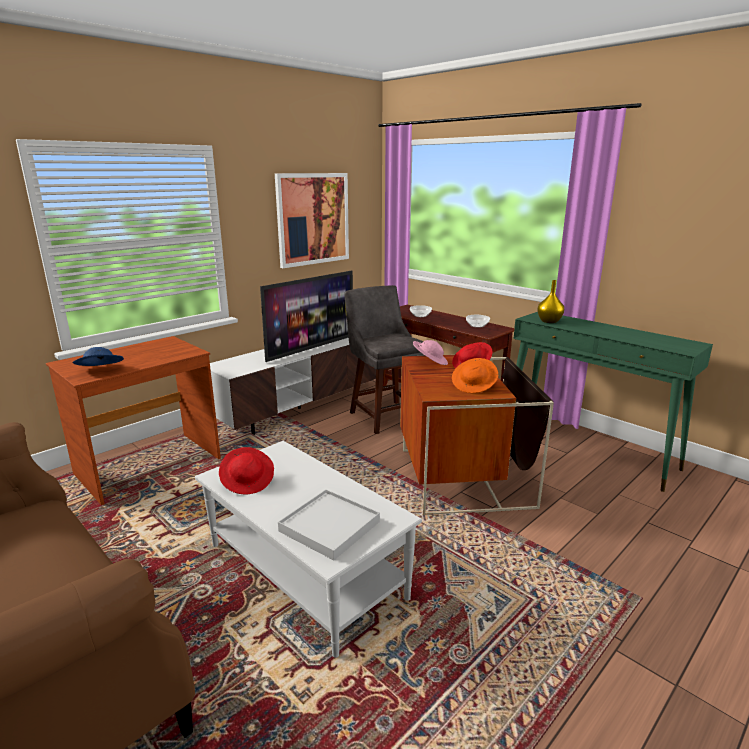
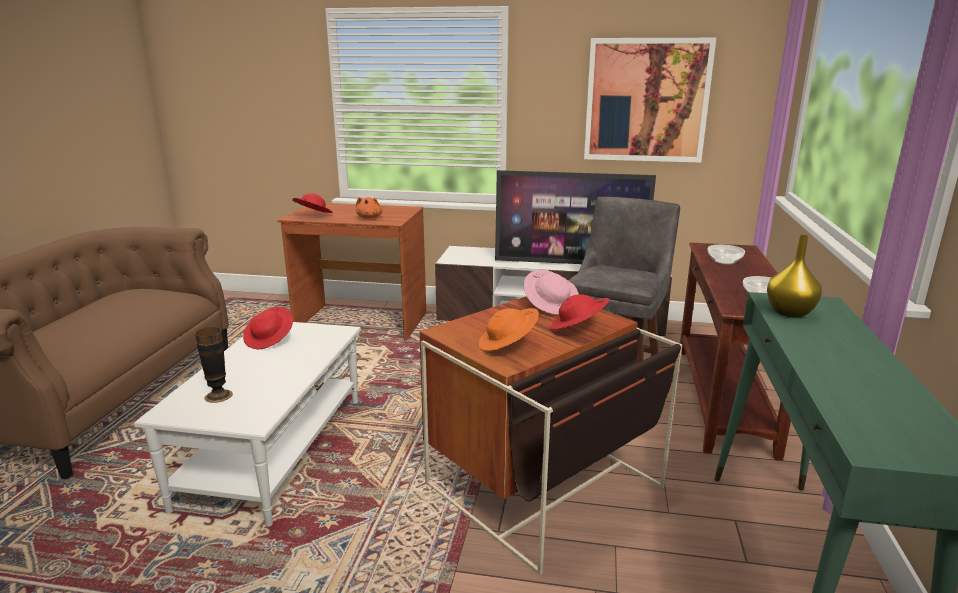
camera: 55 degrees right, 0 degrees up
blue hat [72,347,124,366] -> red hat [292,193,332,213]
white tray [278,489,380,560] -> vase [195,327,233,403]
none -> orange plush toy [356,197,383,219]

